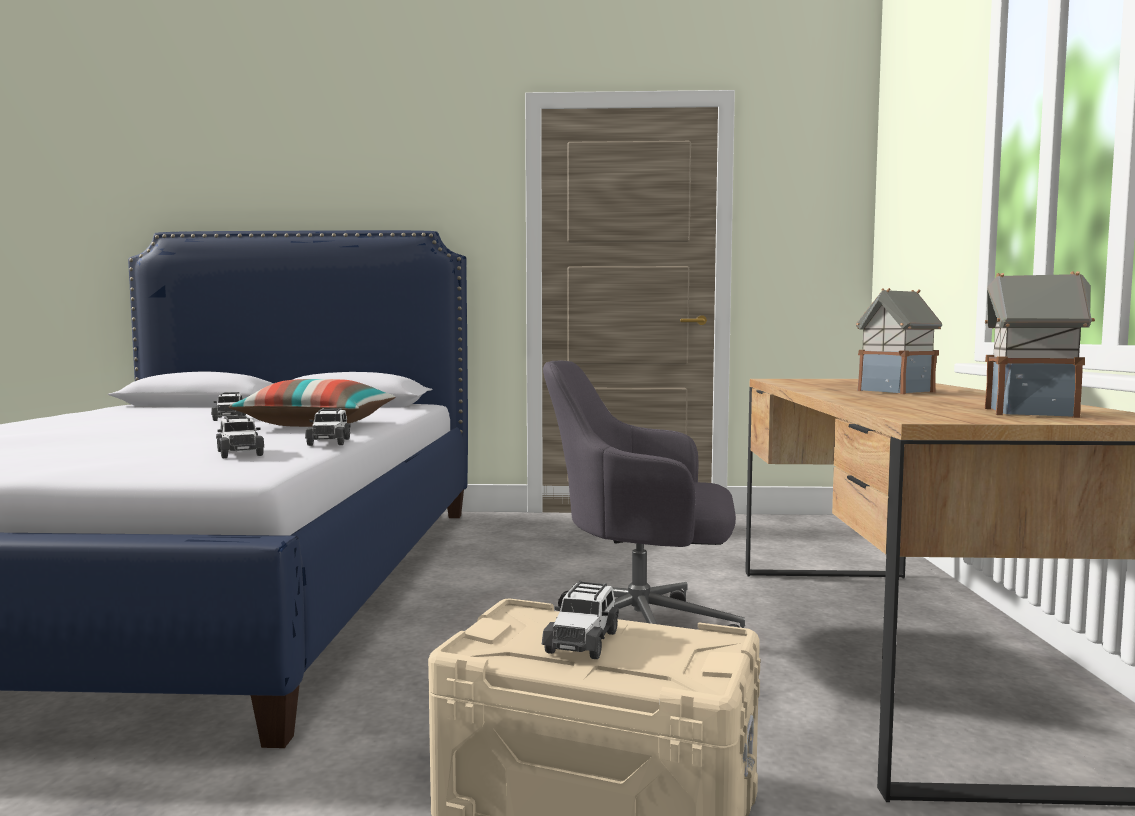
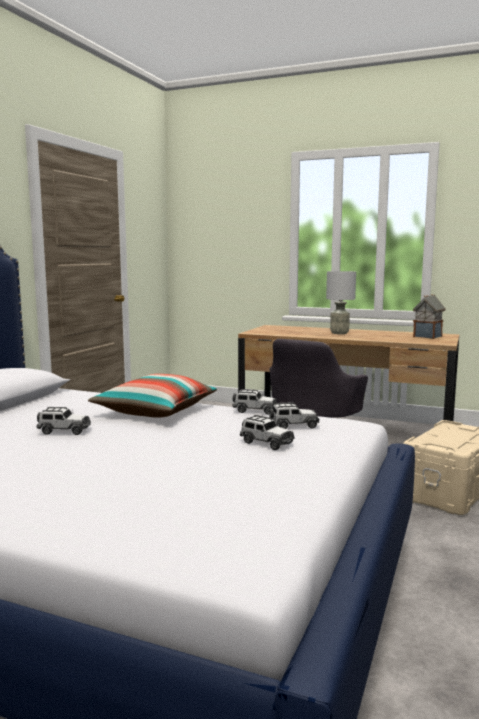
camera: 70 degrees left, 5 degrees up
toy car [542,581,619,659] -> toy car moved to [240,415,295,450]
toy house [856,288,942,394] -> grey table lamp [326,271,356,334]

